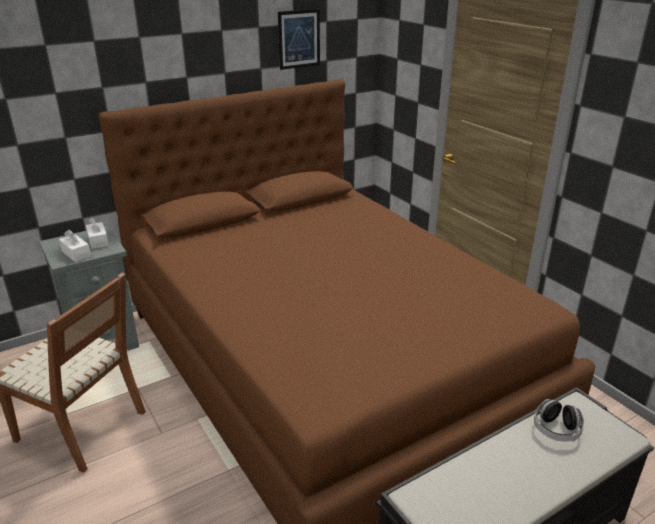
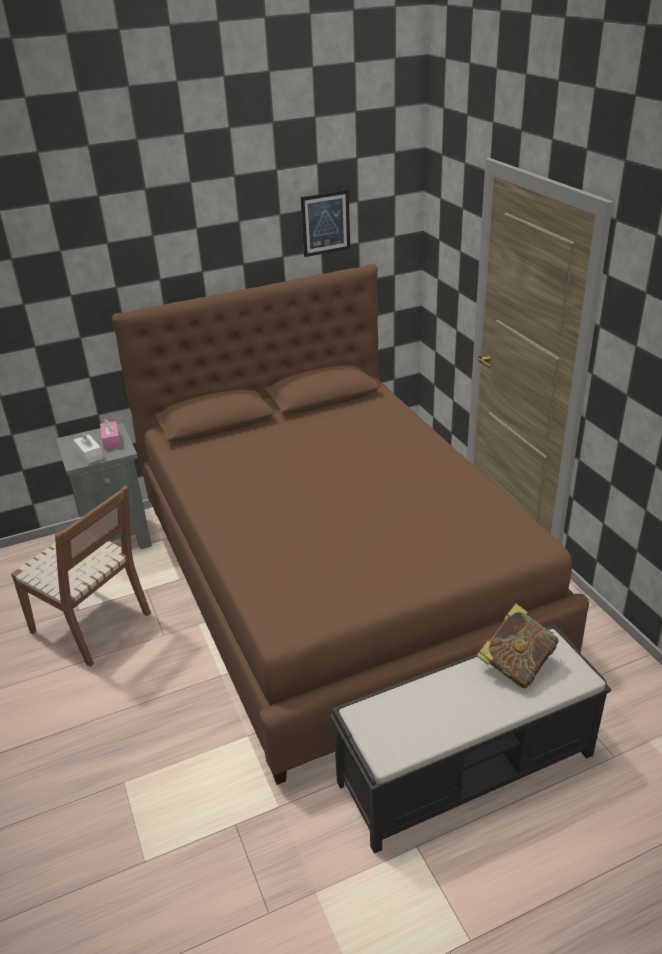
camera: 10 degrees right, 5 degrees up
white tissue box [86,218,109,249] -> pink tissue box [100,418,121,450]
headphones [534,399,584,442] -> book [476,604,559,688]

